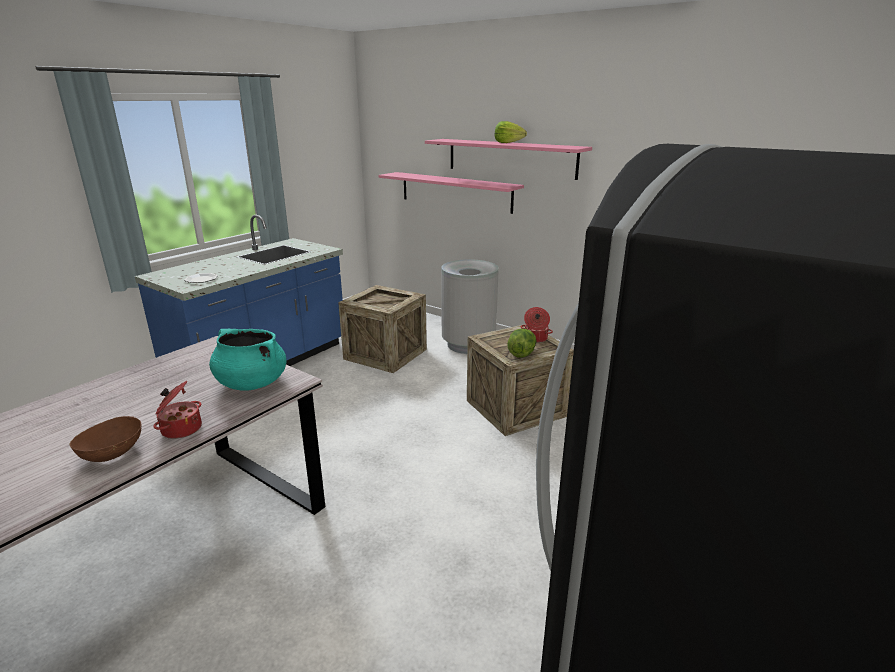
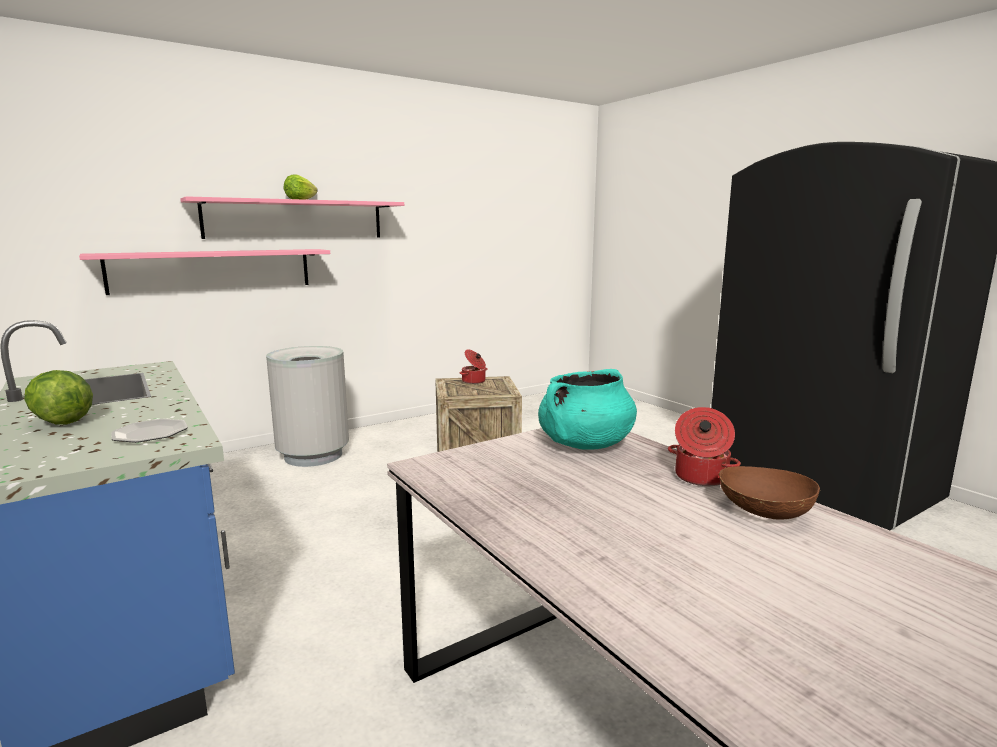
camera: 70 degrees left, 10 degrees down
crate [338,285,427,373] -> none
lettuce [507,329,536,358] -> lettuce moved to [24,370,93,425]

